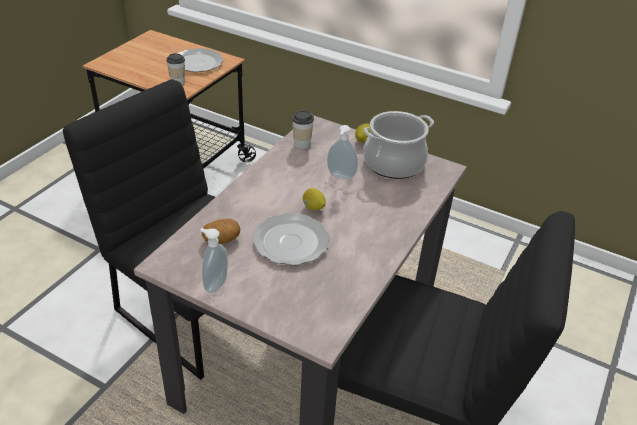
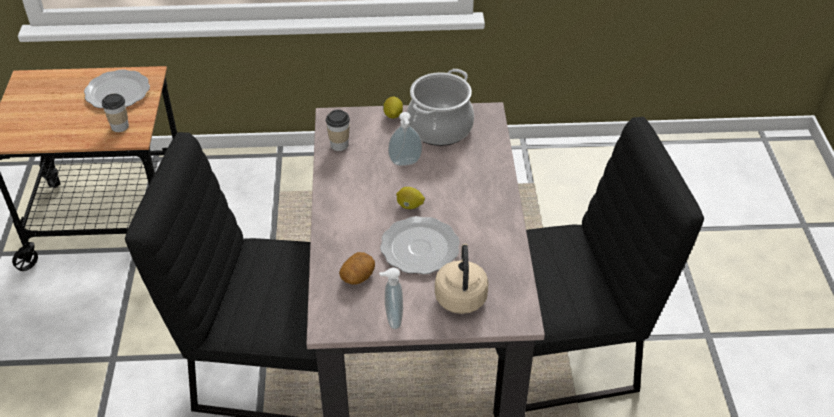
camera: 30 degrees left, 5 degrees up
none -> beige kettle [435,244,489,314]

